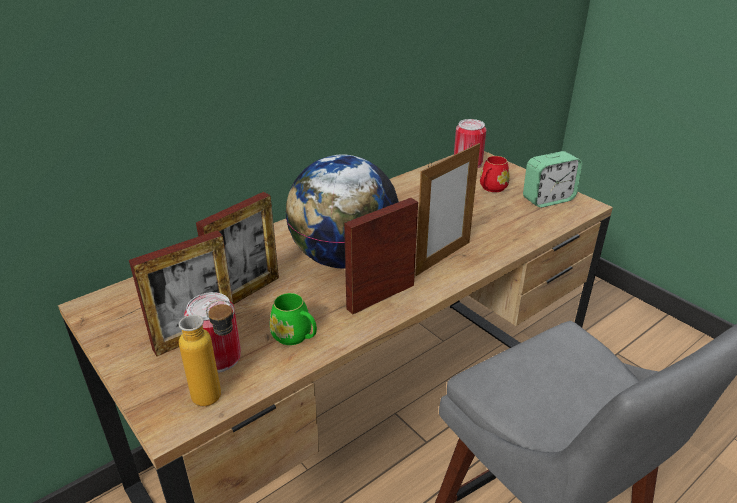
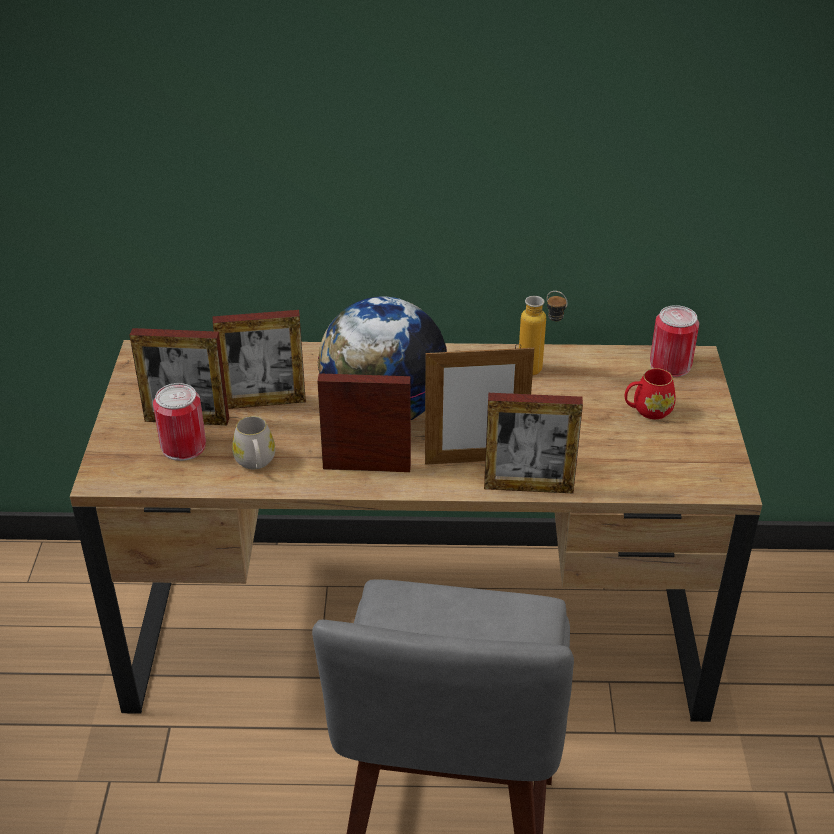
camera: 40 degrees right, 5 degrees up
bottle [179,300,235,406] -> bottle moved to [519,291,568,375]
green mug [270,293,317,345] -> white mug [232,416,275,469]
alarm clock [523,151,582,208] -> none
none -> picture frame [484,393,583,493]

